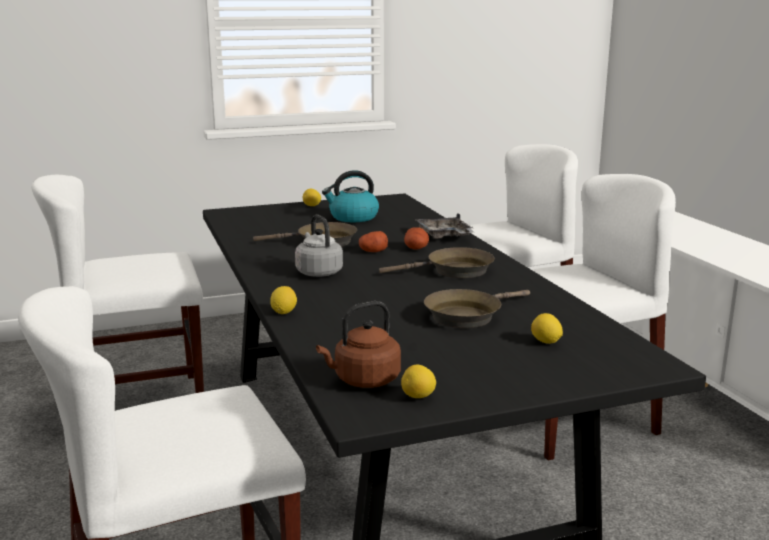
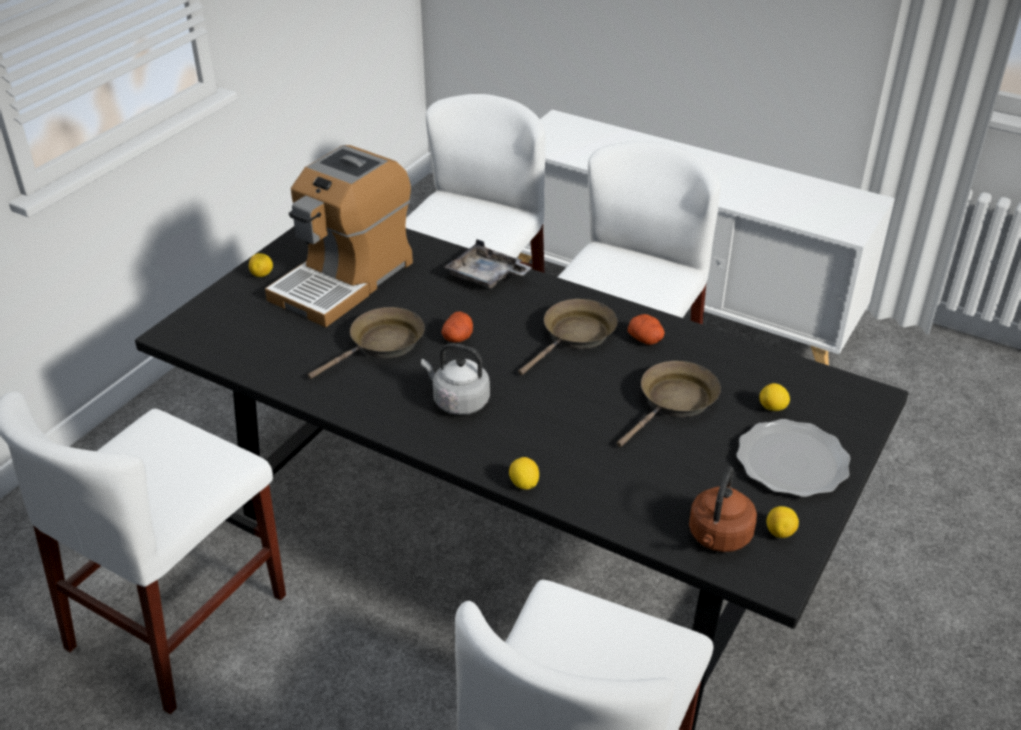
camera: 40 degrees left, 20 degrees up
kettle [322,170,379,222] -> coffee machine [265,145,413,327]
potato [404,227,429,249] -> potato moved to [628,314,665,345]
brown frying pan [424,289,530,328] -> brown frying pan turned 150 degrees counterclockwise [617,361,721,447]
none -> plate [736,419,851,497]

